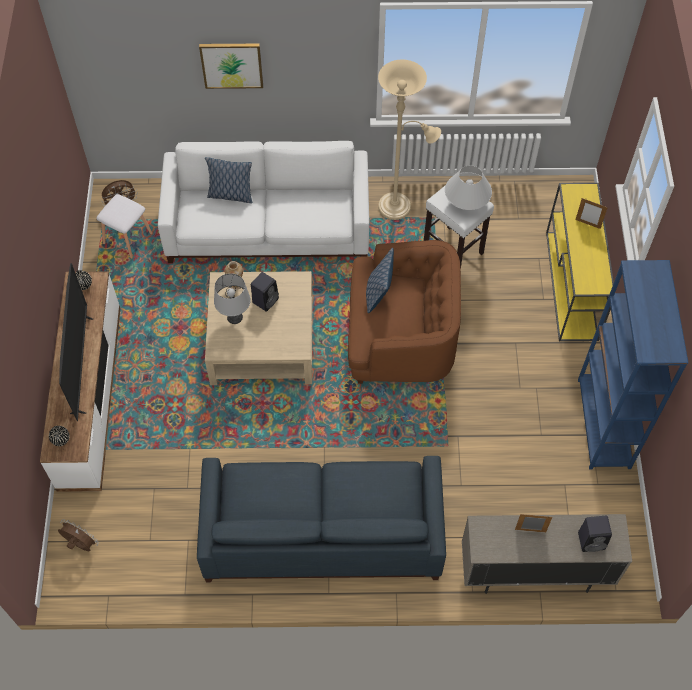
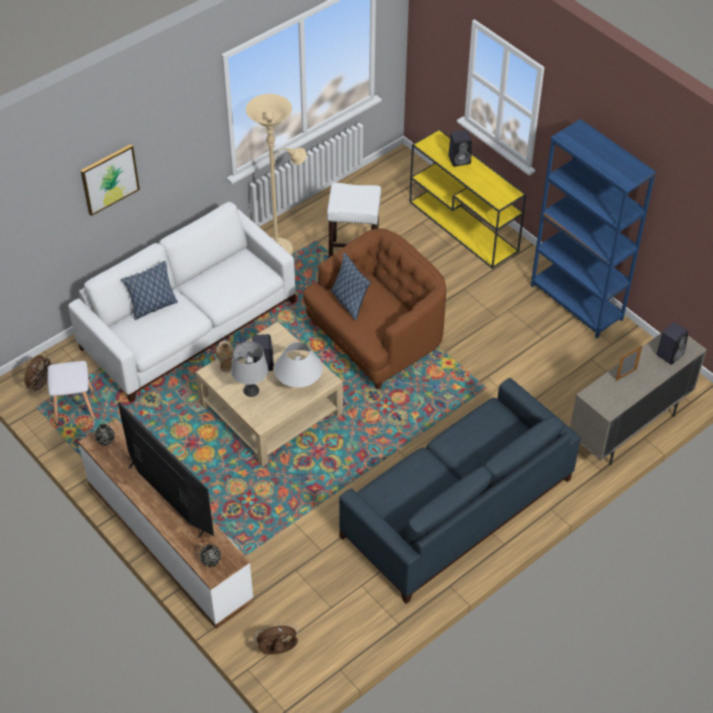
camera: 40 degrees left, 10 degrees down
white table lamp [445,165,492,210] -> white table lamp moved to [274,342,323,387]
picture frame [576,198,608,229] -> black speaker [448,130,472,167]

